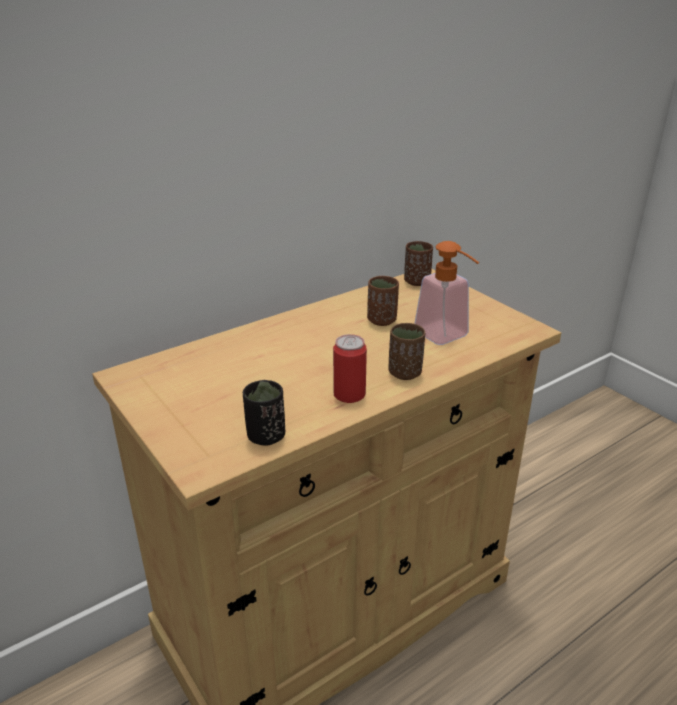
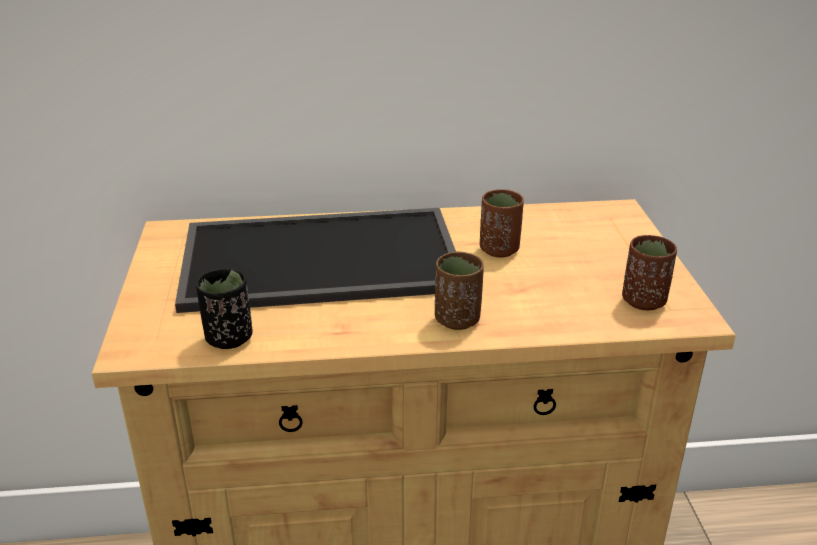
camera: 30 degrees right, 0 degrees up
can [333,334,367,403] -> none
brown cup [404,241,433,286] -> brown cup moved to [622,235,677,310]
soap dispenser [414,241,479,345] -> none
none -> tray [175,208,456,313]

